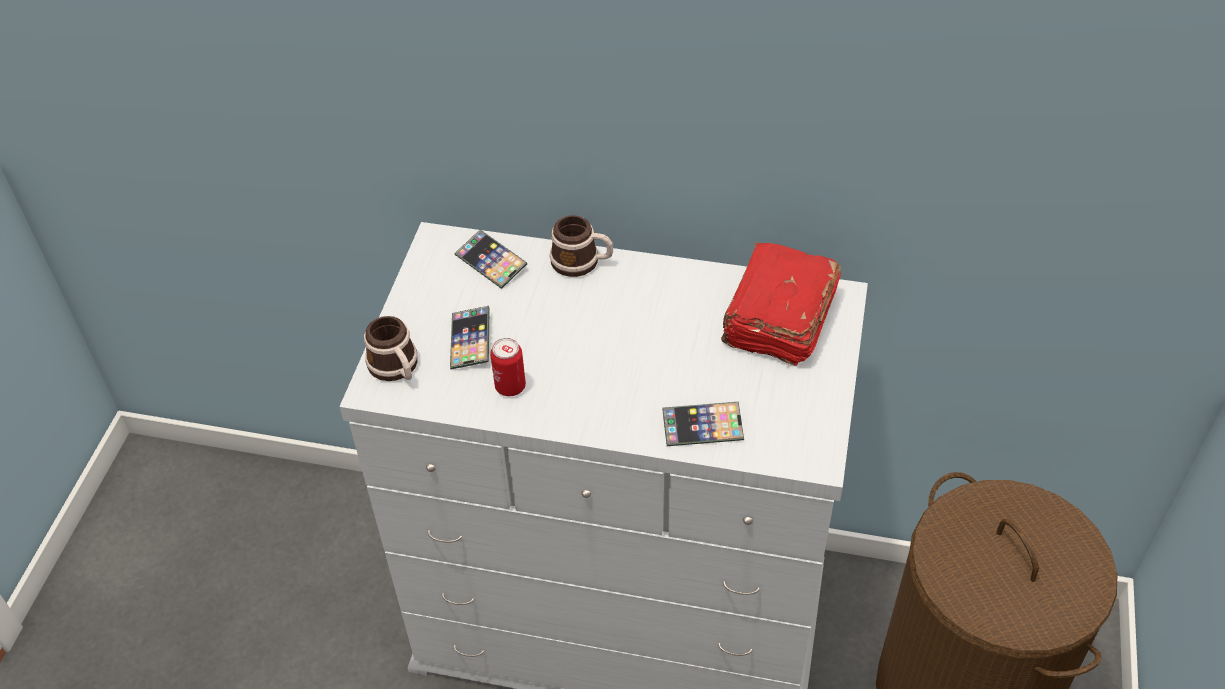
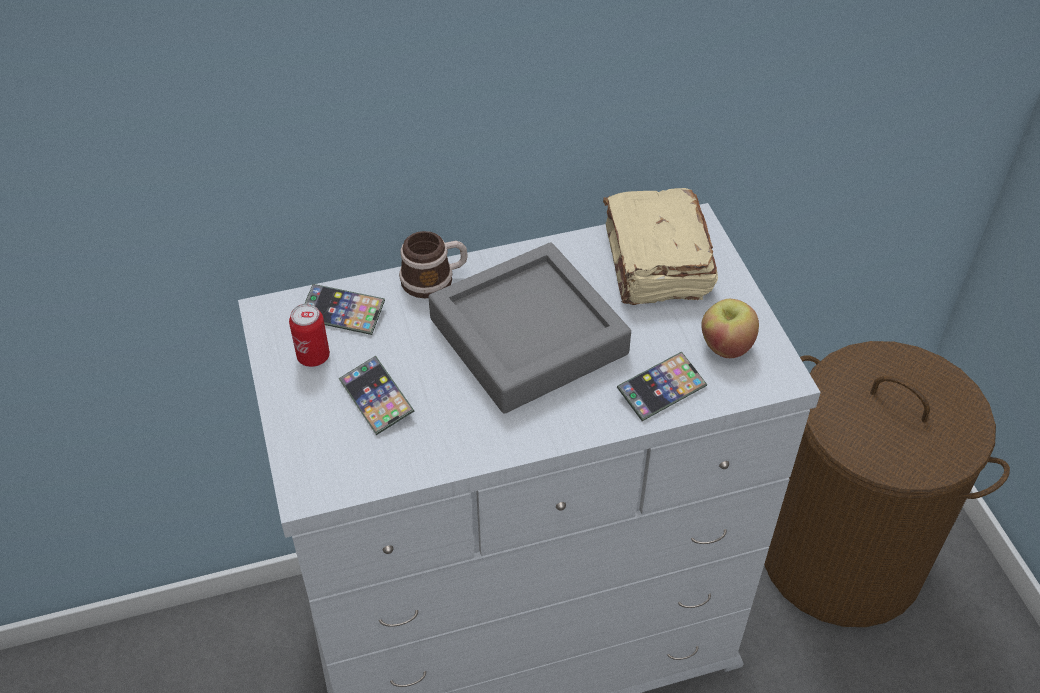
camera: 30 degrees left, 0 degrees up
mug [364,316,418,381] -> none
can [490,338,526,396] -> can moved to [289,304,330,367]
red book [721,242,841,366] -> beige book [603,188,718,305]
none -> grey tray [429,242,631,414]
none -> apple [701,299,759,358]

